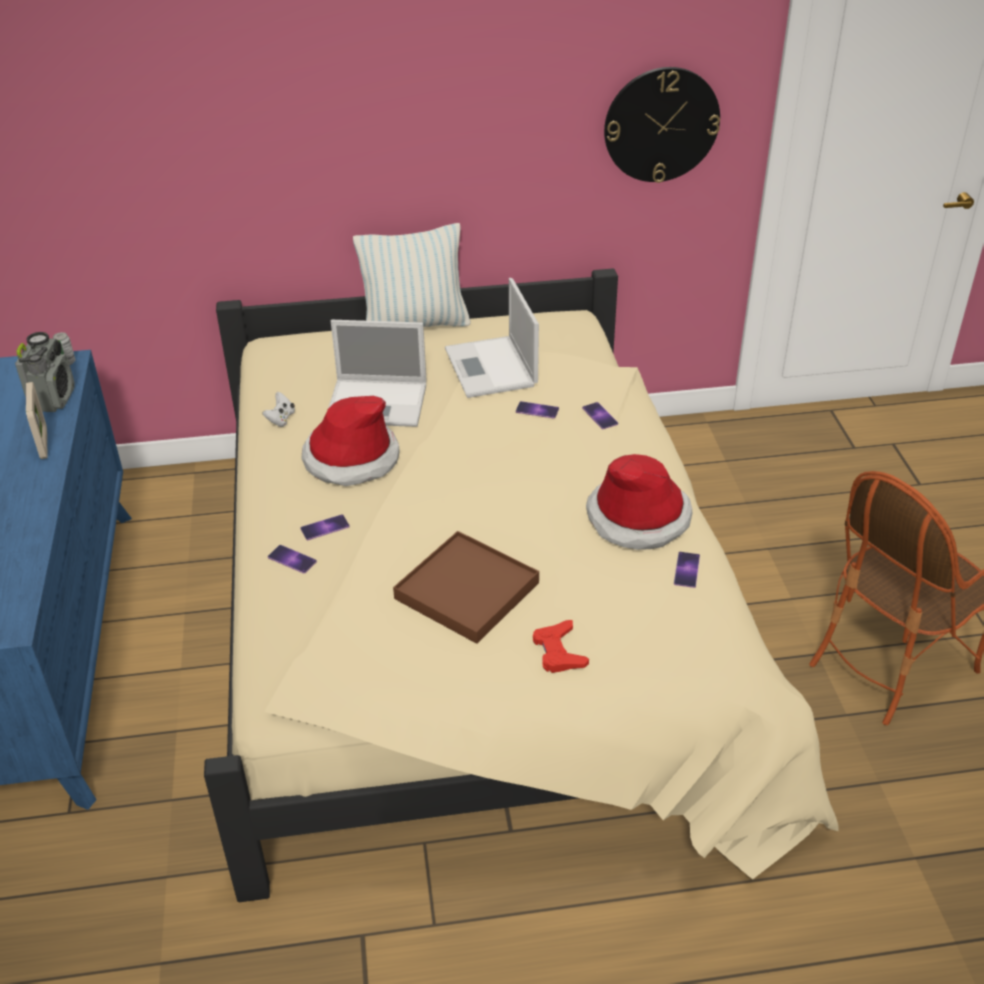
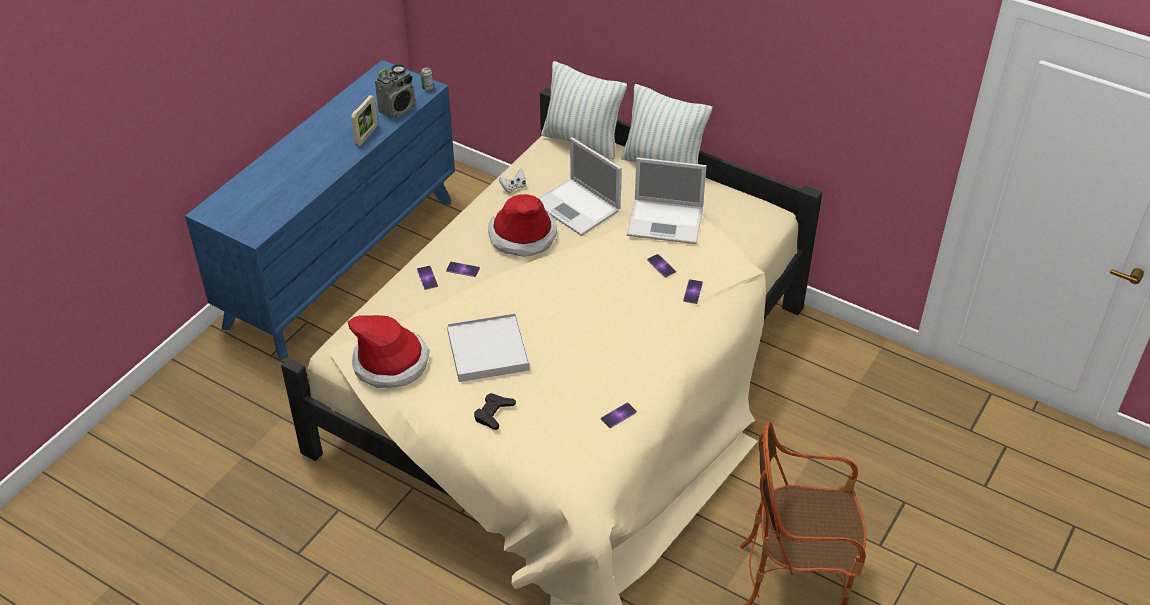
camera: 40 degrees right, 5 degrees up
brown tray [393,531,539,644] -> white tray [447,313,530,382]
laptop [445,278,539,398] -> laptop turned 105 degrees counterclockwise [627,157,707,244]
red game controller [533,620,589,673] -> black game controller [474,393,516,430]
hat [586,454,692,550] -> hat moved to [347,315,430,388]
wall clock [604,67,720,183] -> none
none -> pillow [541,61,627,159]

